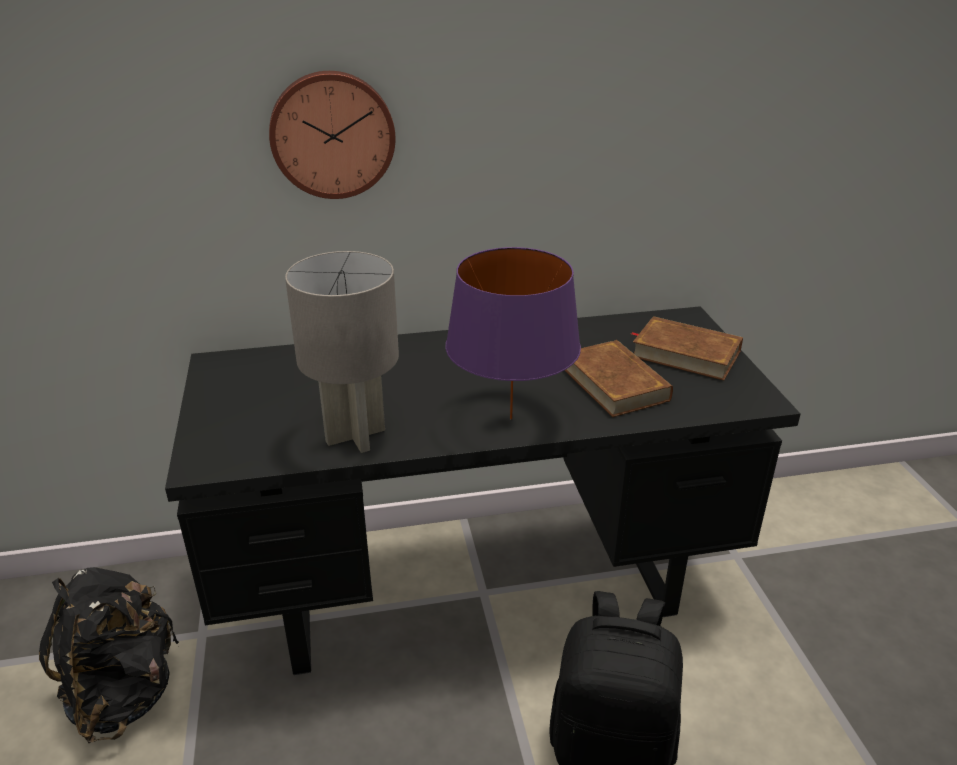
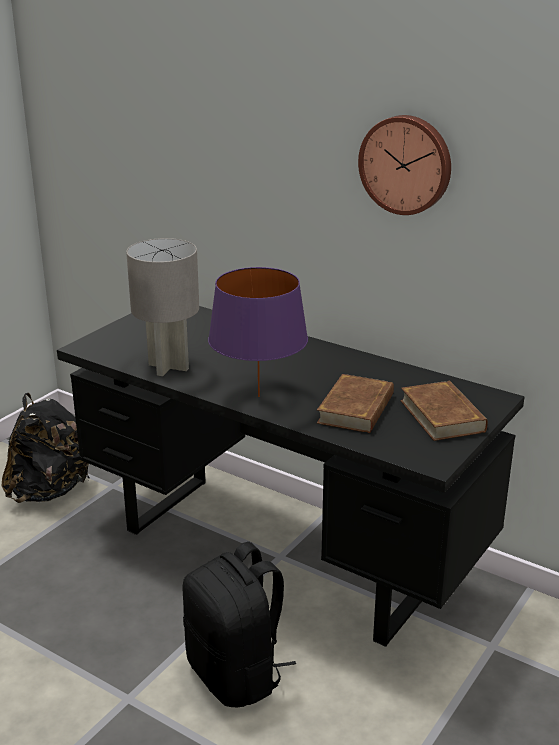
camera: 45 degrees right, 5 degrees down
wall clock [269,71,395,199] -> wall clock moved to [358,115,451,215]

